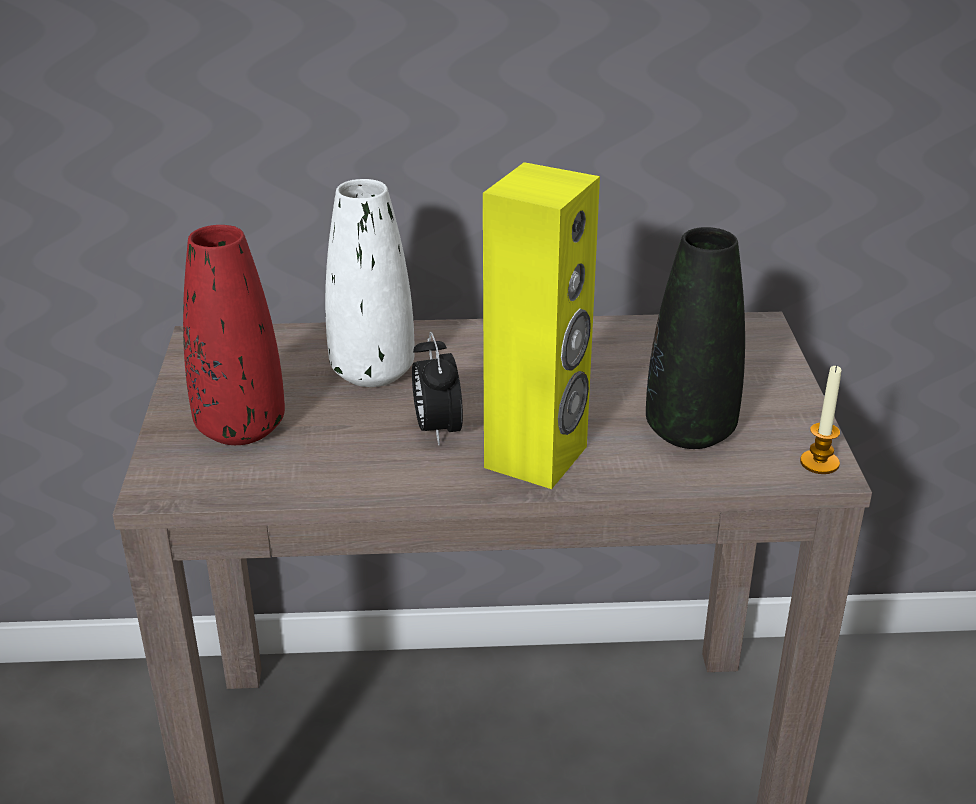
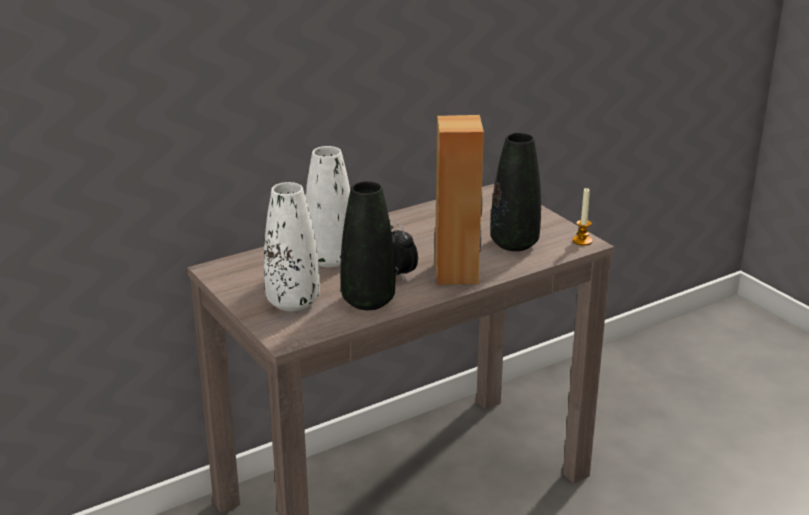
camera: 30 degrees left, 5 degrees down
red vase [183,225,285,445] -> white vase [264,182,320,312]
yellow speaker [483,162,600,489] -> brown speaker [435,115,484,285]
none -> black vase [341,181,395,310]

